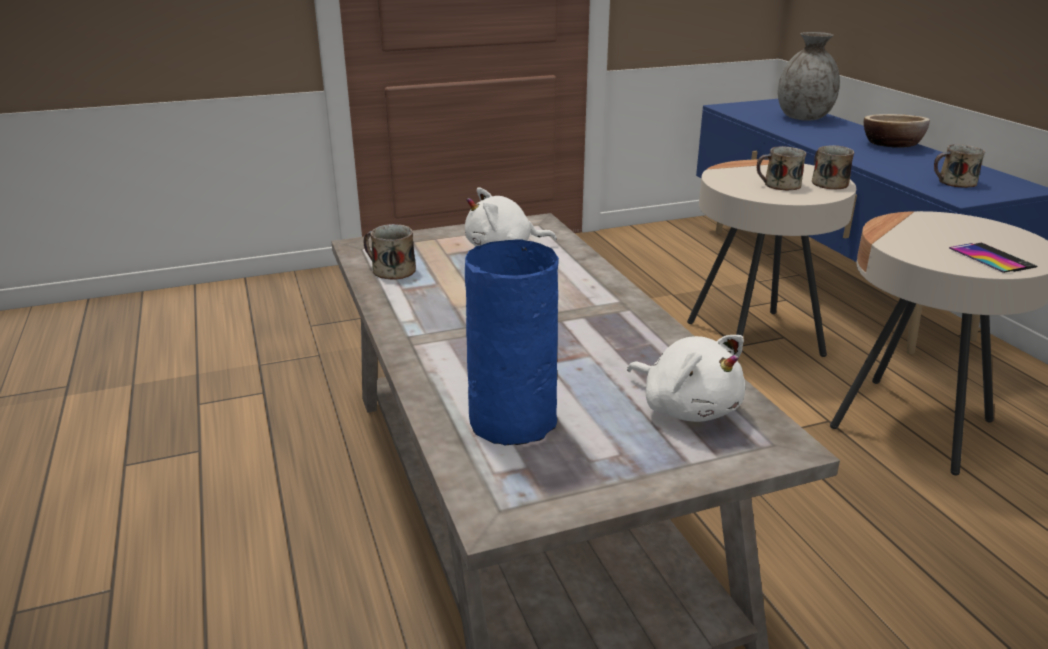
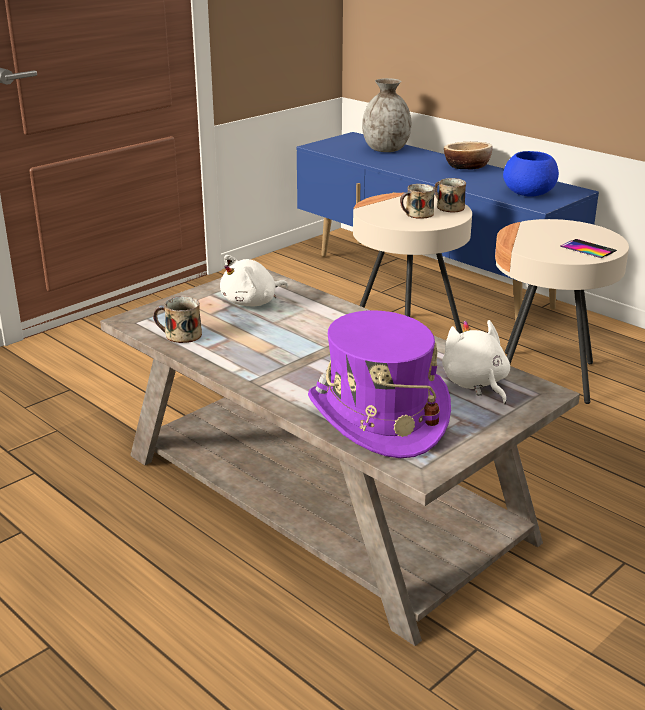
camera: 25 degrees left, 0 degrees up
blue vase [465,239,559,446] -> purple hat [308,310,451,458]
white plush toy [627,335,745,422] -> white plush toy turned 135 degrees counterclockwise [442,320,510,404]
mug [934,144,985,188] -> blue bowl [503,151,559,197]

